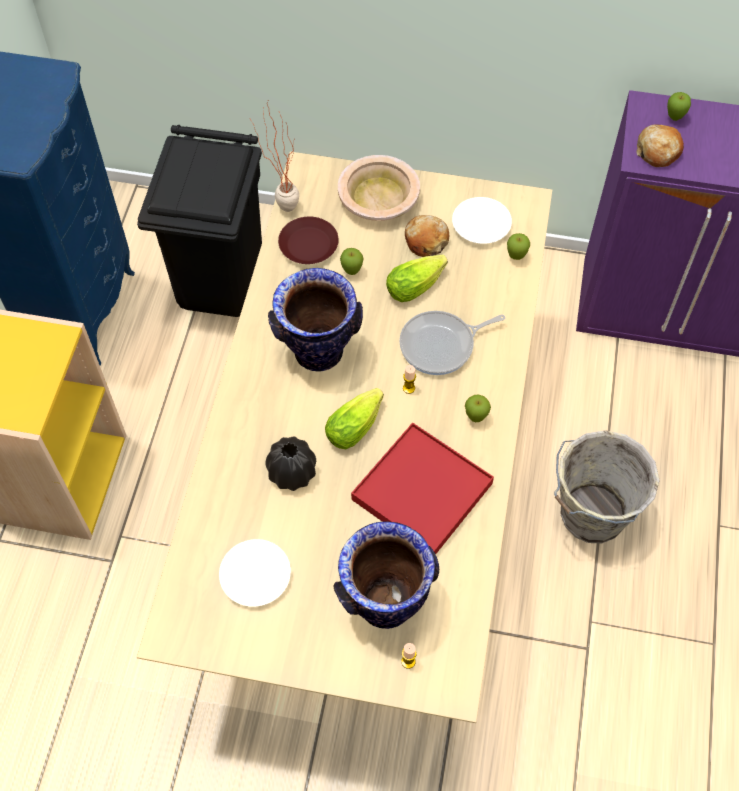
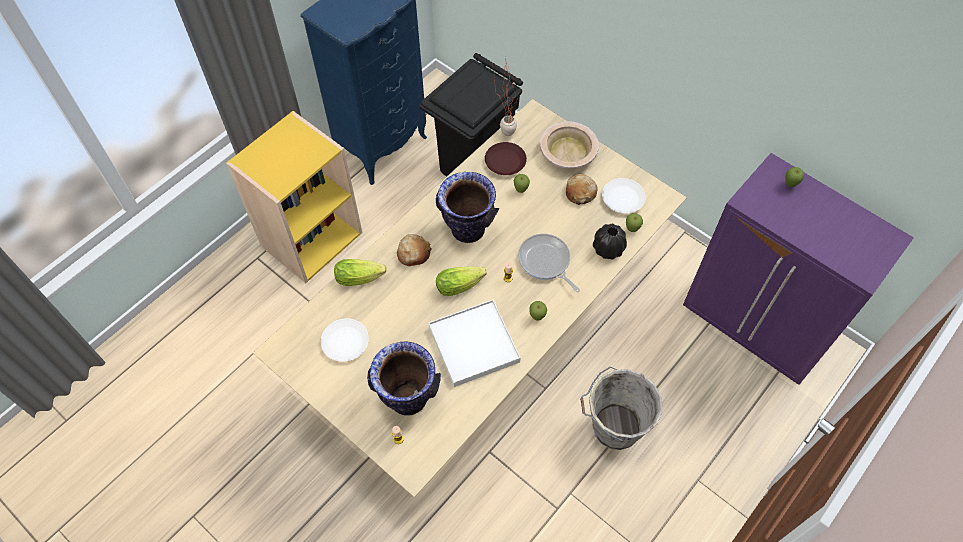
camera: 30 degrees right, 0 degrees up
black vase [265,436,316,491] -> black vase moved to [593,223,627,259]
red tray [351,423,494,555] -> white tray [429,300,521,387]
lettuce [386,255,448,302] -> lettuce moved to [334,259,387,286]
frying pan [399,311,505,375] -> frying pan turned 45 degrees clockwise [518,234,580,293]
bread [636,124,684,167] -> bread moved to [397,234,432,266]

